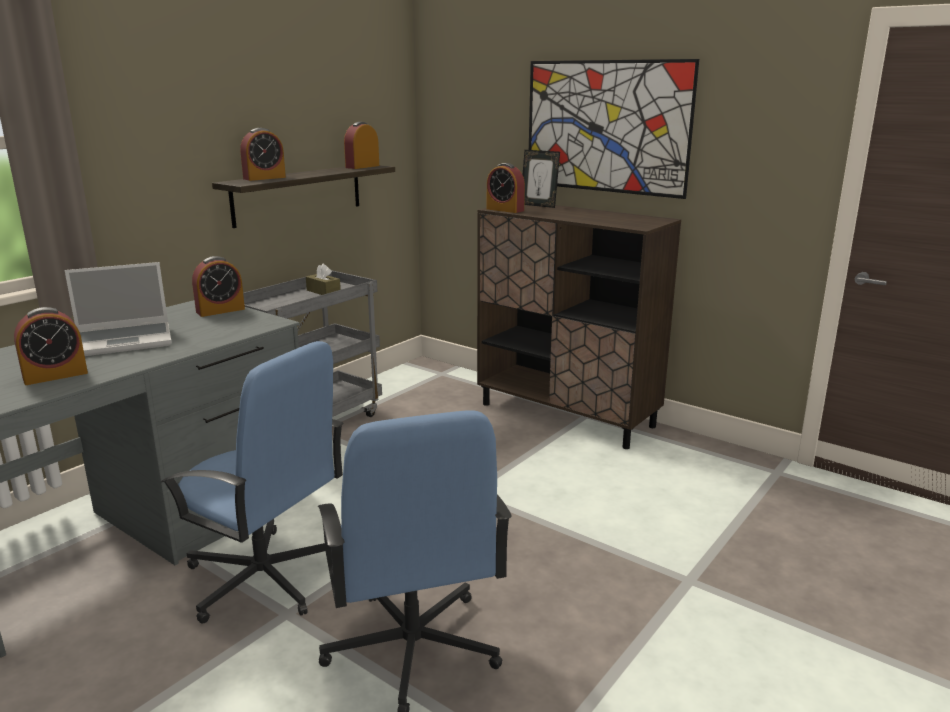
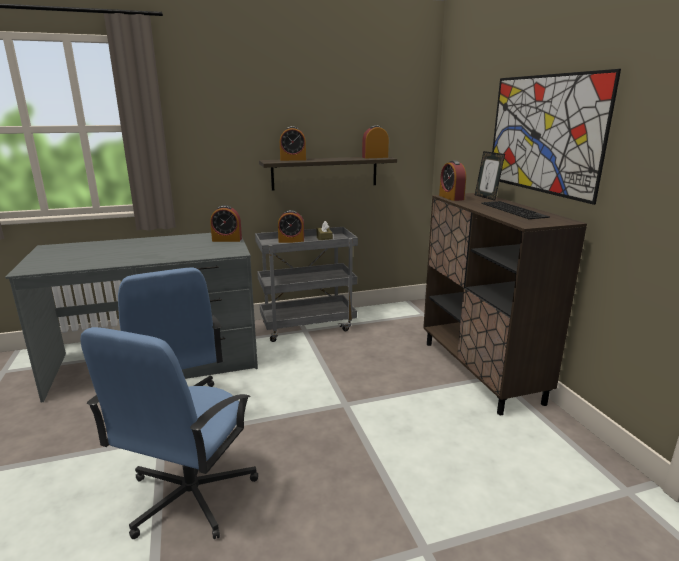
camera: 35 degrees right, 0 degrees up
alarm clock [14,307,88,385] -> alarm clock moved to [278,210,304,243]
laptop [65,262,172,356] -> none
none -> keyboard [481,201,550,219]

